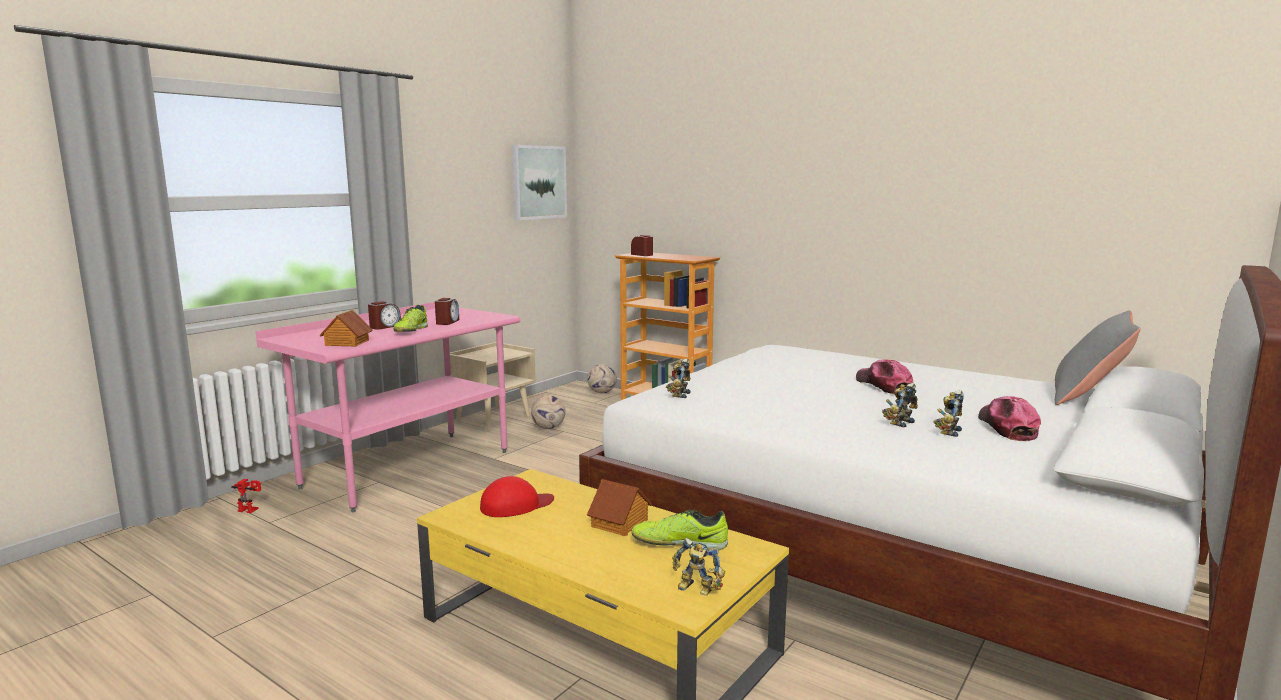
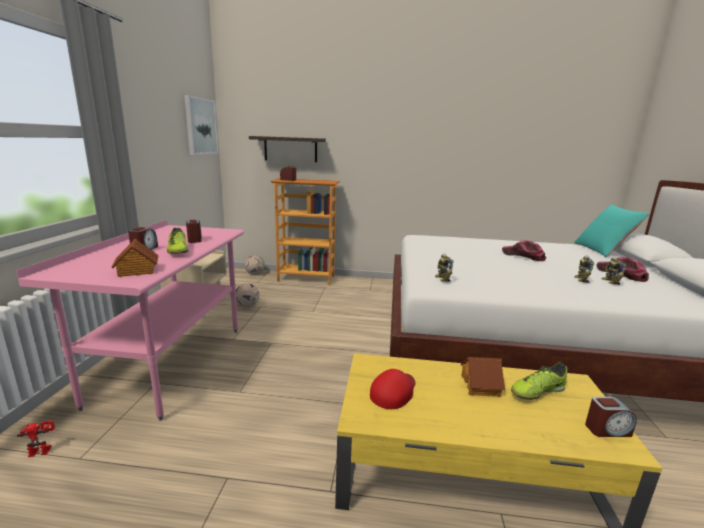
camera: 30 degrees left, 5 degrees up
toy robot [672,538,725,596] -> alarm clock [585,397,637,437]
grey pillow [1055,310,1141,405] -> turquoise pillow [574,204,650,257]
none -> shelf [249,136,326,162]

